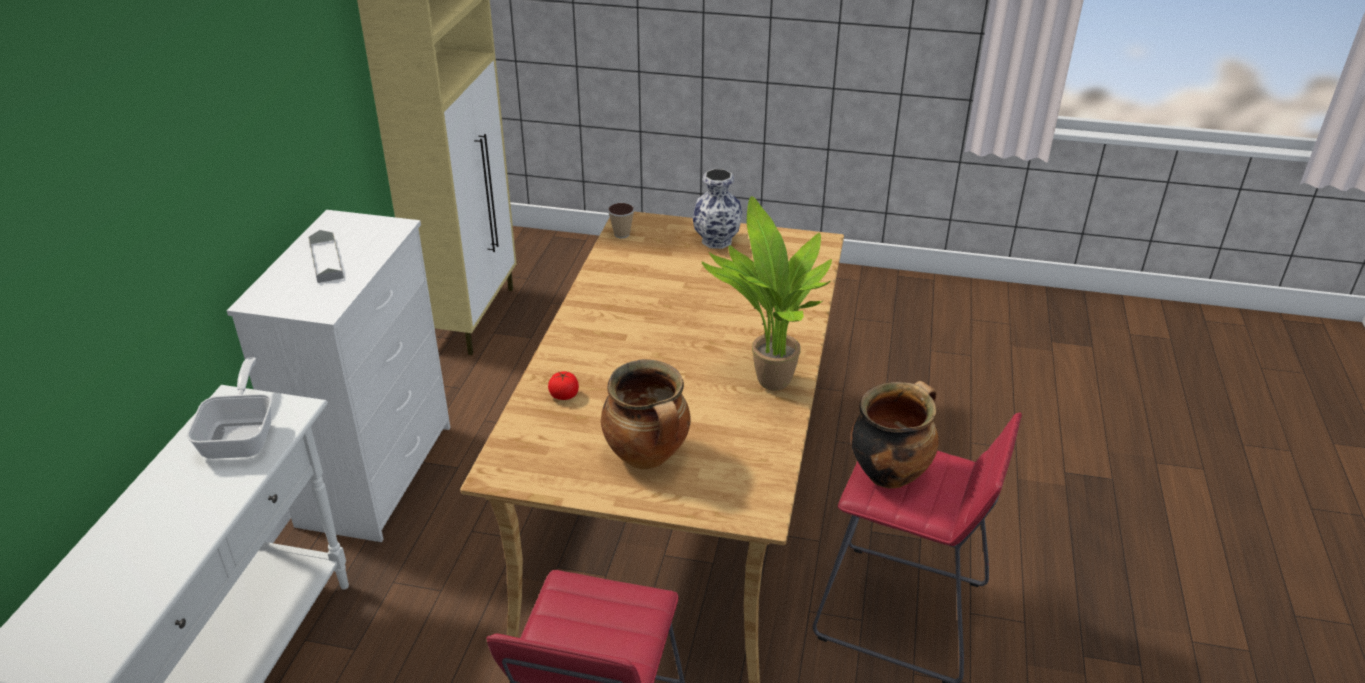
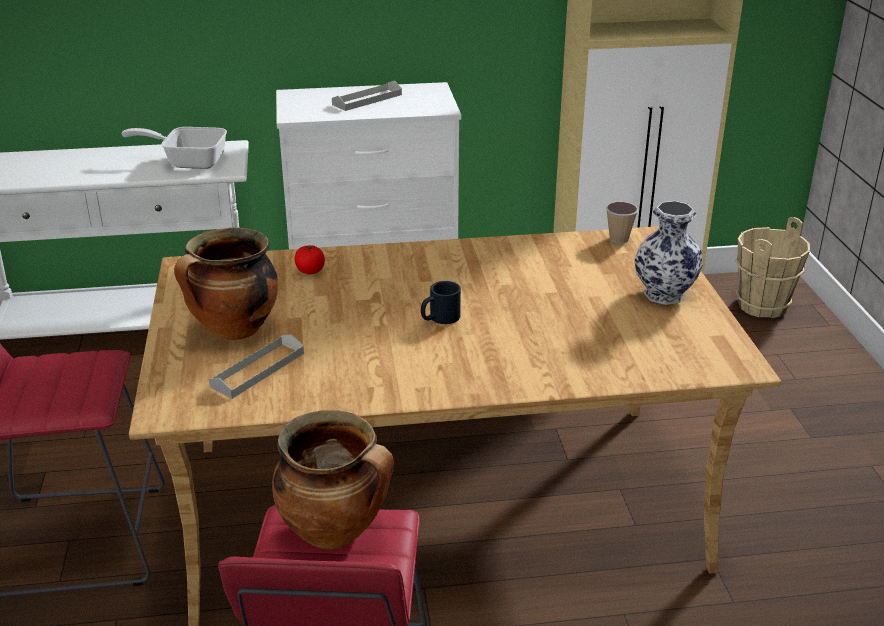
camera: 70 degrees right, 5 degrees down
frying pan [187,357,272,459] -> frying pan turned 150 degrees counterclockwise [122,127,227,169]
potted plant [702,196,832,391] -> none
none -> grey tray [209,334,304,399]
none -> black mug [421,281,461,324]
none -> beige bucket [735,217,810,318]

